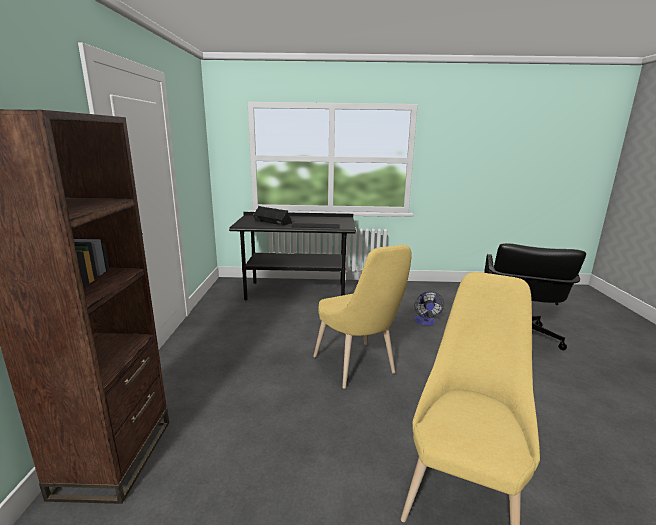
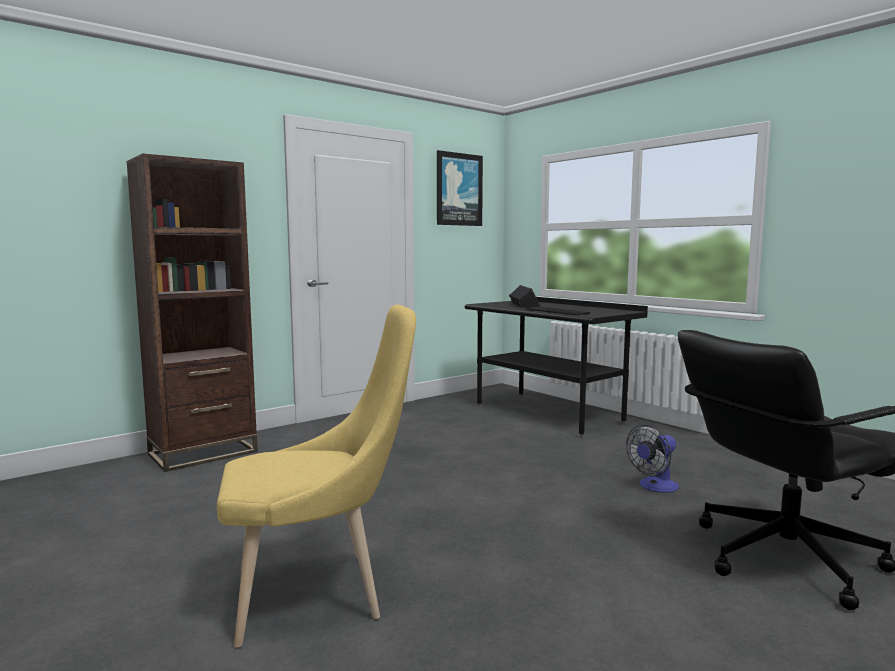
camera: 50 degrees right, 10 degrees down
yellow chair [313,245,412,389] -> none
none -> picture [437,150,483,226]

